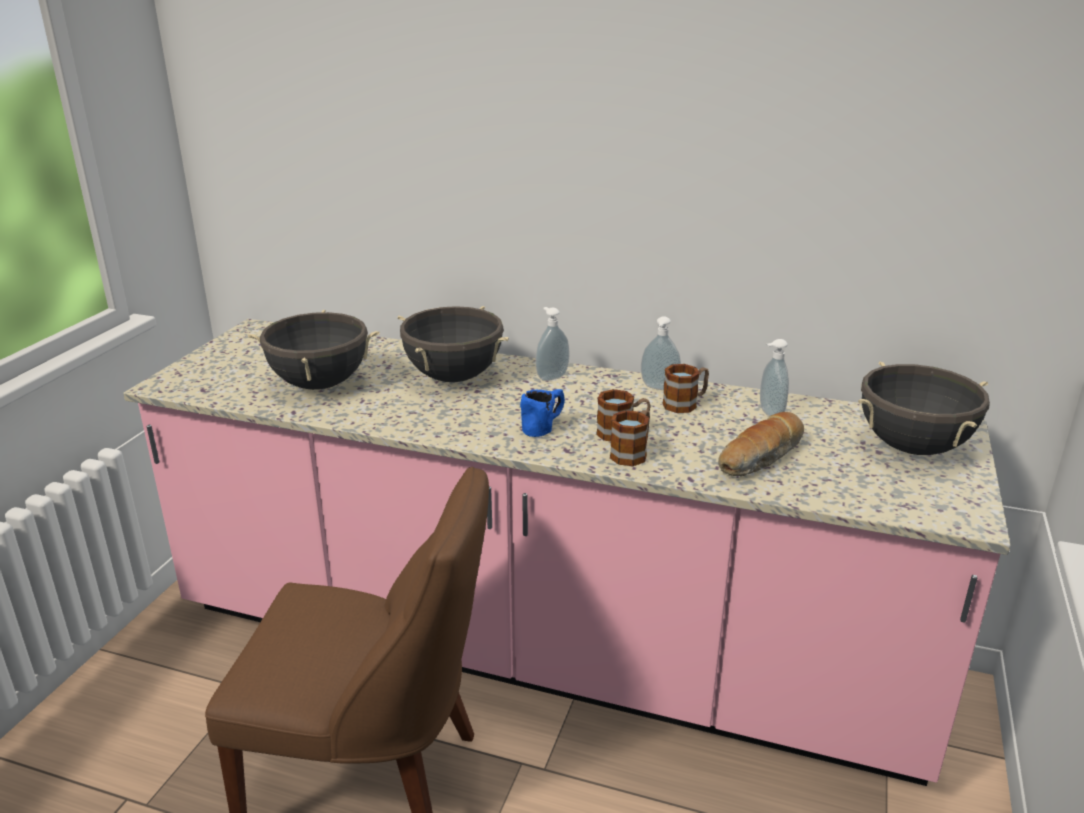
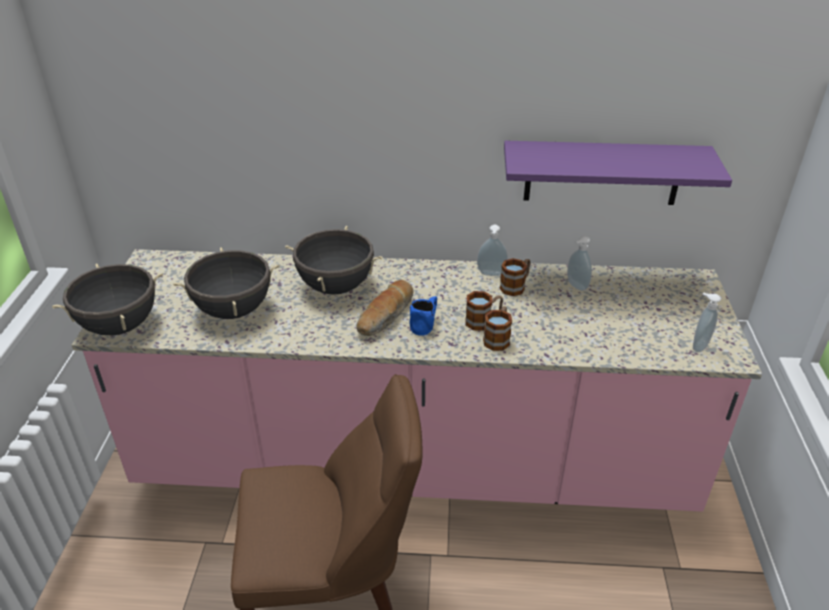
camera: 15 degrees left, 10 degrees up
soap dispenser [536,307,569,381] -> soap dispenser moved to [693,293,721,352]
bread [718,412,804,476] -> bread moved to [356,280,414,336]
black cooking pot [858,362,990,455] -> black cooking pot moved to [52,264,163,335]
none -> purple shelf [504,141,732,205]

